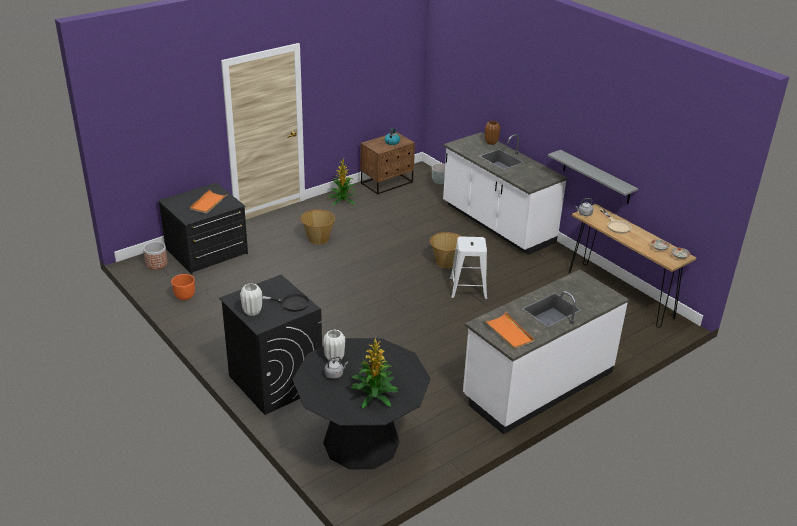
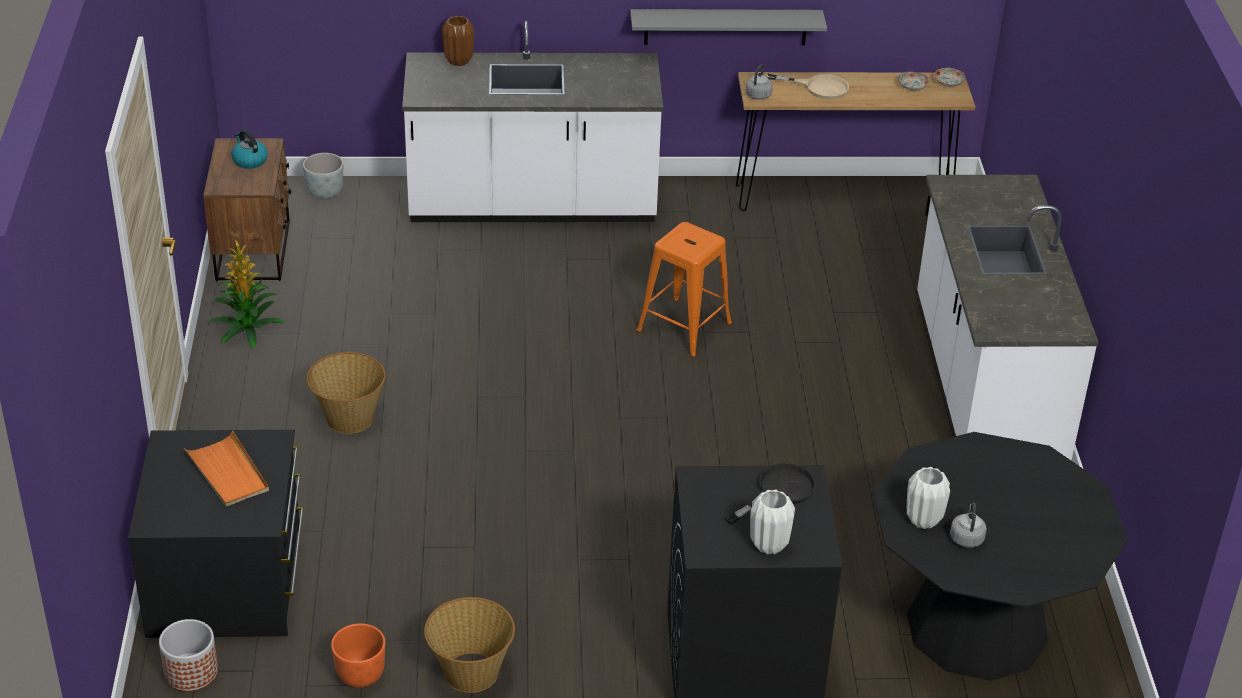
camera: 55 degrees left, 5 degrees up
potted plant [351,337,398,409] -> none
basket [430,232,462,269] -> basket moved to [424,597,515,693]
white stool [450,236,487,299] -> orange stool [636,222,732,358]
orange tray [484,312,534,350] -> none

